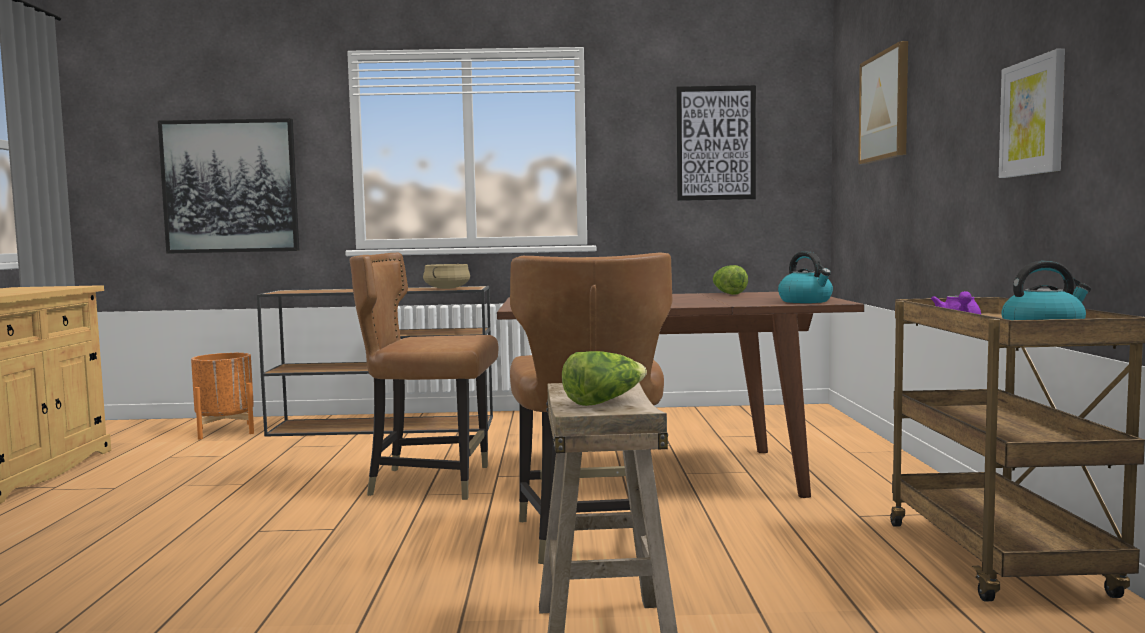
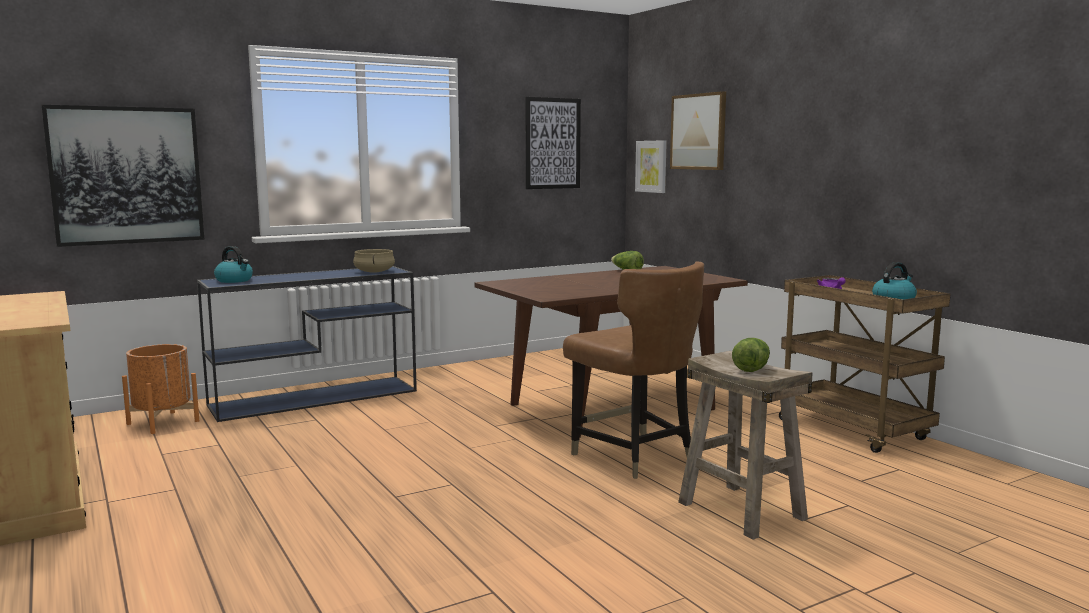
camera: 30 degrees left, 5 degrees up
brown console table [257,286,493,437] -> blue console table [197,266,417,422]
brown chair [350,253,498,500] -> none
kettle [778,251,833,303] -> kettle moved to [214,246,253,283]
picture [999,49,1065,178] -> picture moved to [635,140,667,193]

